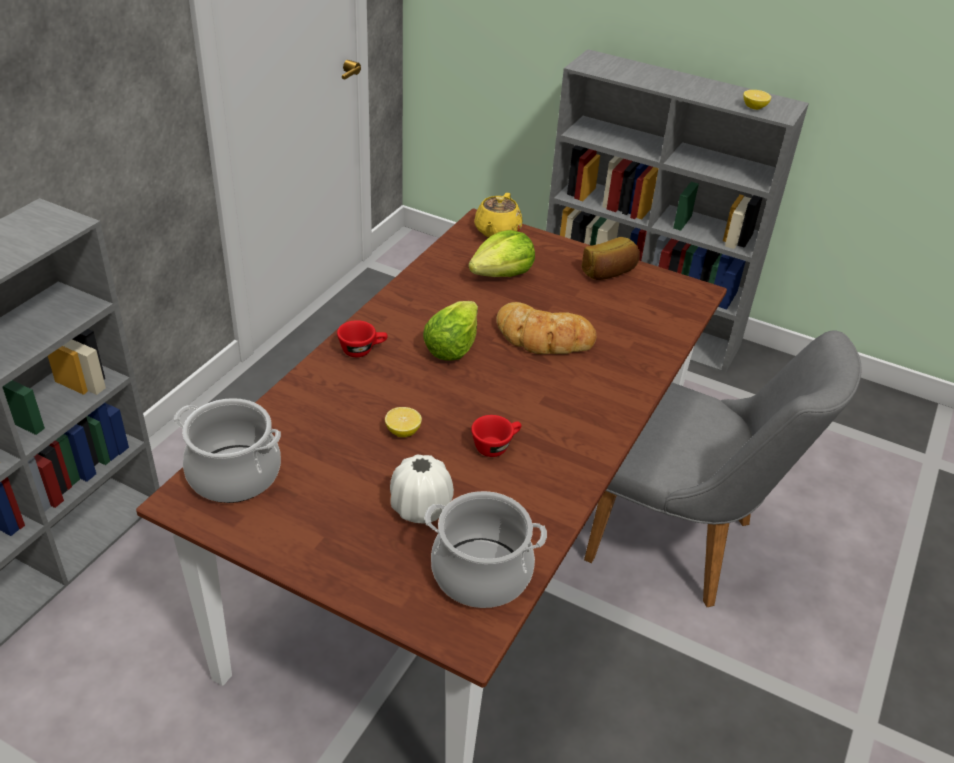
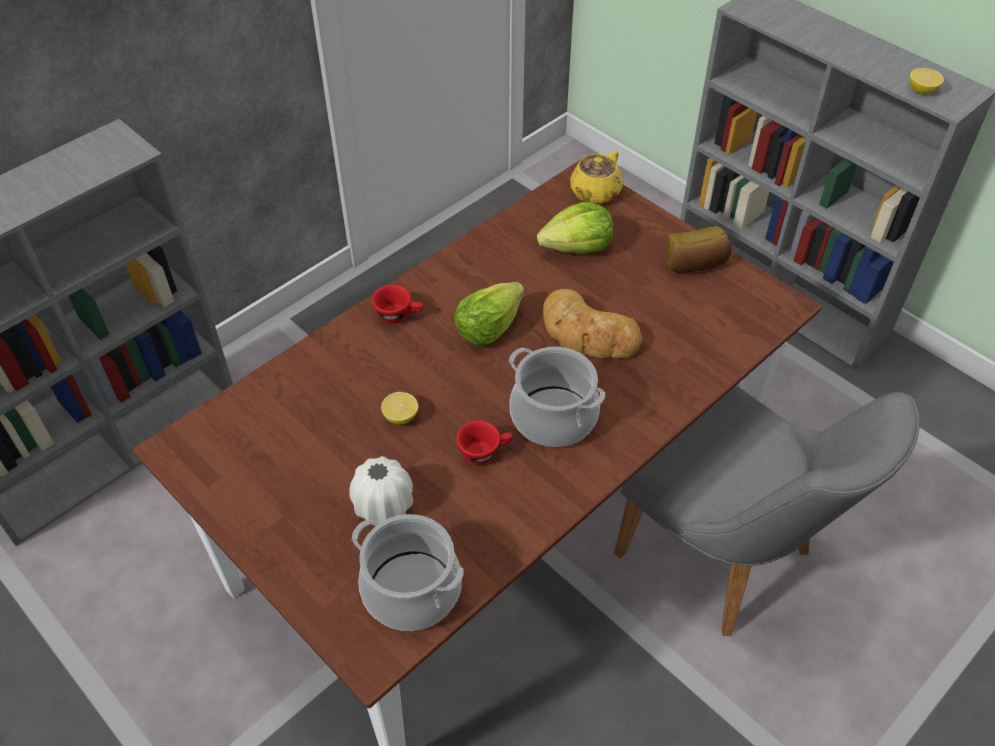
camera: 20 degrees right, 10 degrees up
cooking pot [174,398,281,503] -> cooking pot moved to [509,347,605,447]

